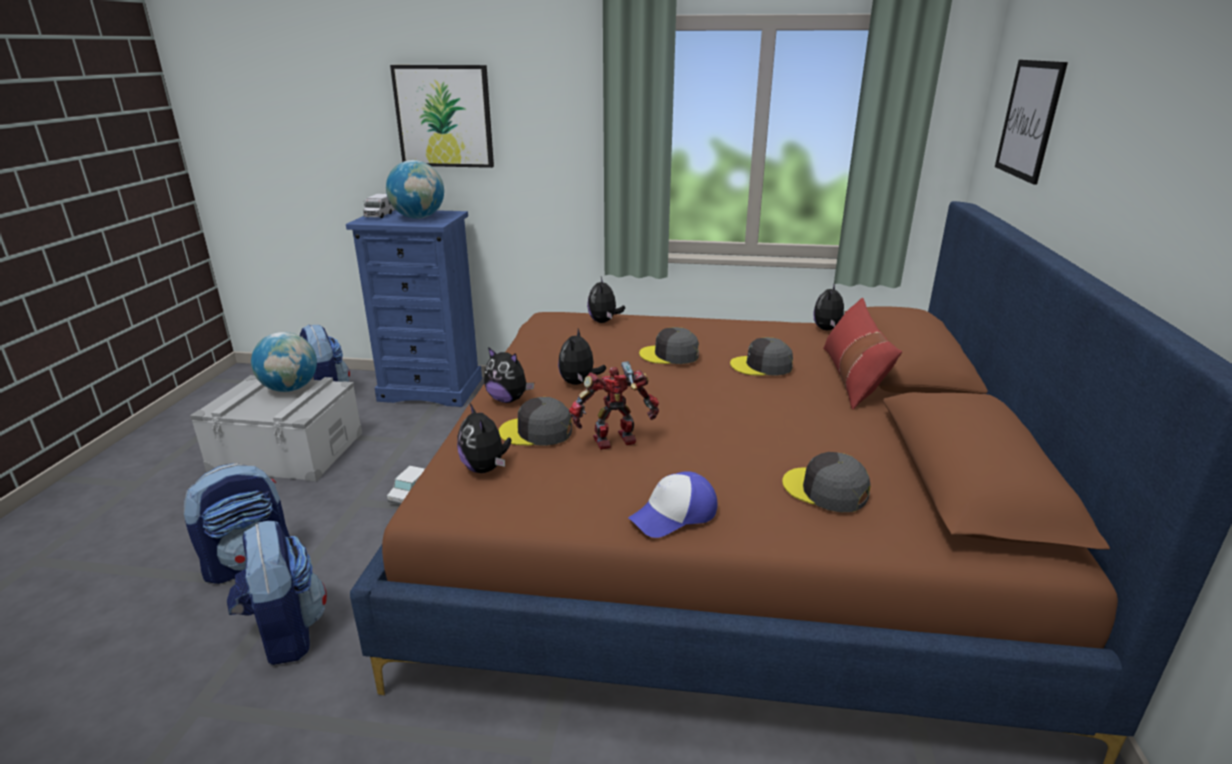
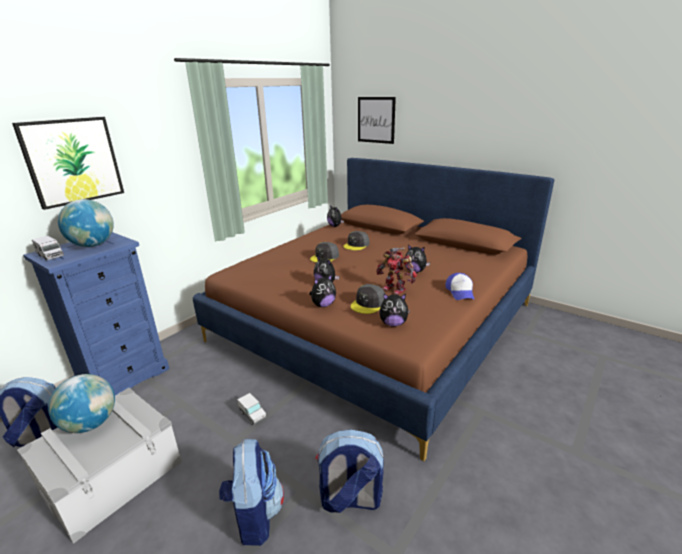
camera: 60 degrees left, 0 degrees up
toy robot [569,361,659,450] -> toy robot turned 60 degrees counterclockwise [376,247,417,295]
plush toy [587,277,625,323] -> plush toy moved to [405,244,430,273]
grey cap [782,452,871,512] -> none
red pillow [823,298,902,410] -> none

